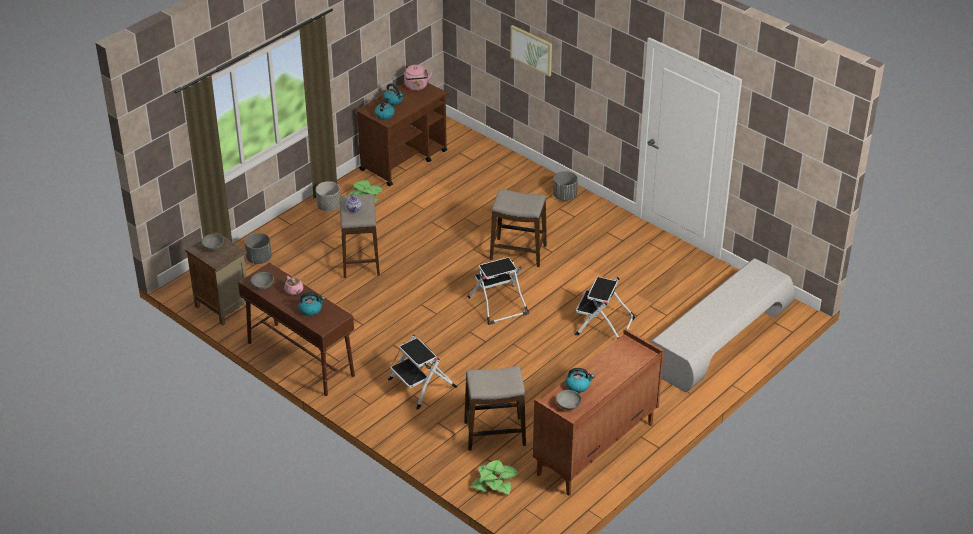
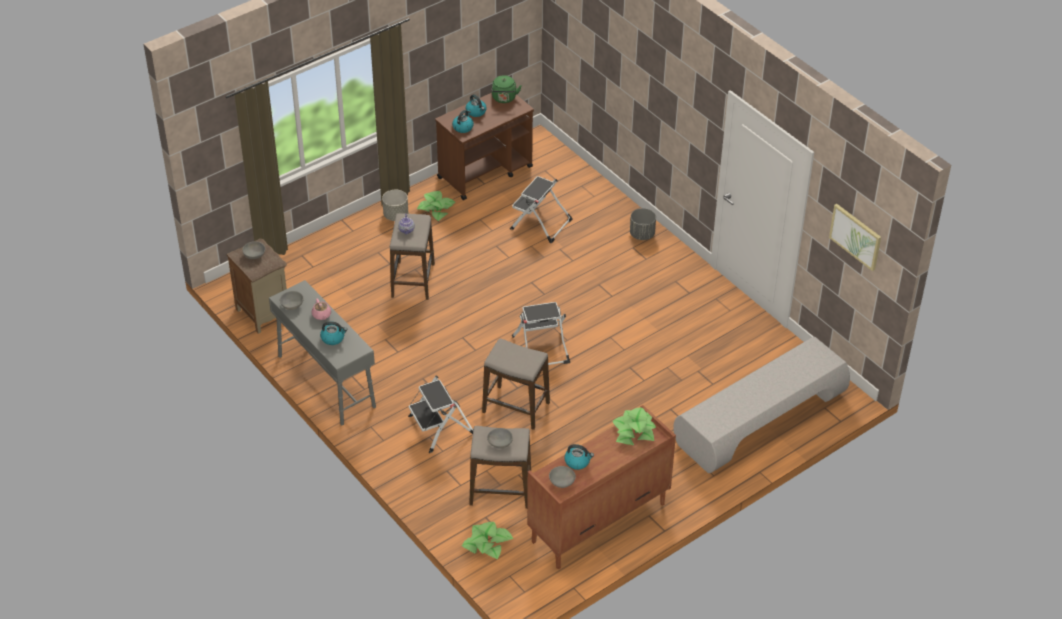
camera: 10 degrees right, 5 degrees up
brown console table [238,262,355,396] -> grey console table [269,280,376,425]
grey planter [245,233,272,264] -> none
pink kettle [404,65,433,91] -> green kettle [492,75,522,103]
stool [490,189,547,267] -> stool moved to [482,339,550,430]
picture [510,25,552,77] -> picture moved to [829,204,881,271]
step ladder [575,277,635,339] -> step ladder moved to [510,176,573,243]
none -> grey bowl [487,428,513,448]
none -> potted plant [613,407,656,445]

